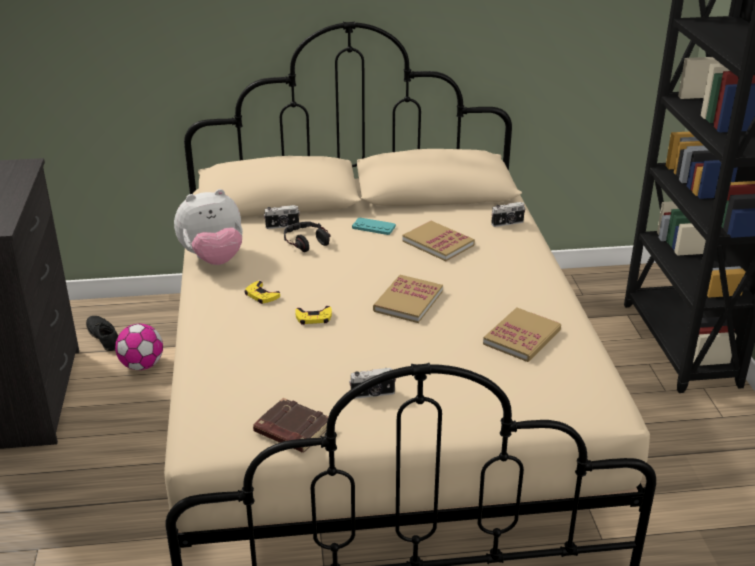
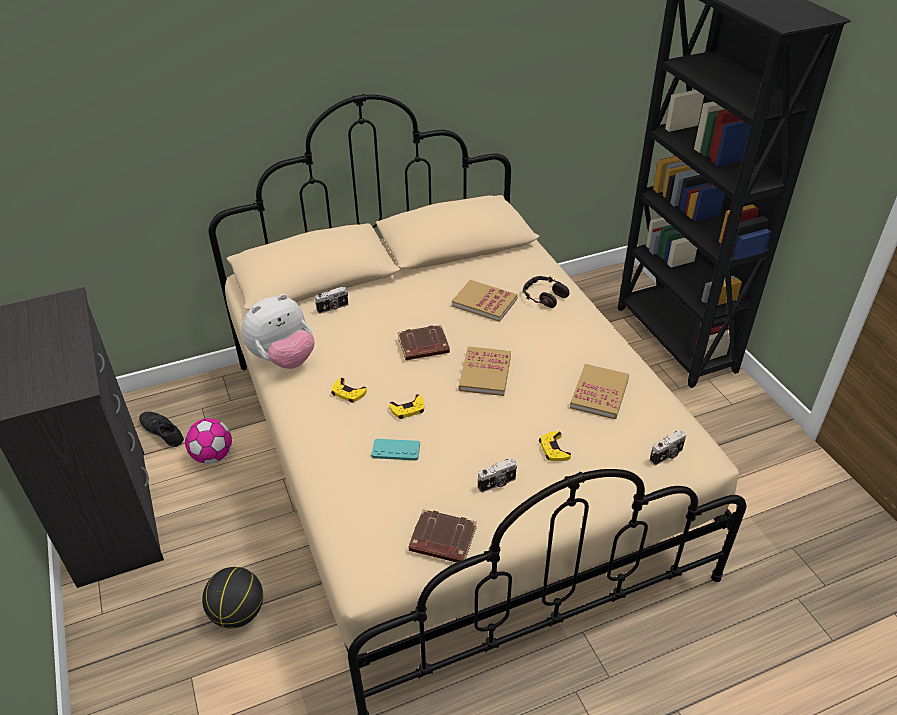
camera: 15 degrees left, 10 degrees up
headphones [284,221,331,252] -> headphones moved to [523,276,570,308]
turquoise game controller [352,218,396,235] -> turquoise game controller moved to [371,439,420,461]
camera [491,202,525,227] -> camera moved to [650,430,686,465]
none -> basketball [202,567,263,628]
none -> brown book [398,325,450,360]
none -> yellow game controller [539,431,571,461]

